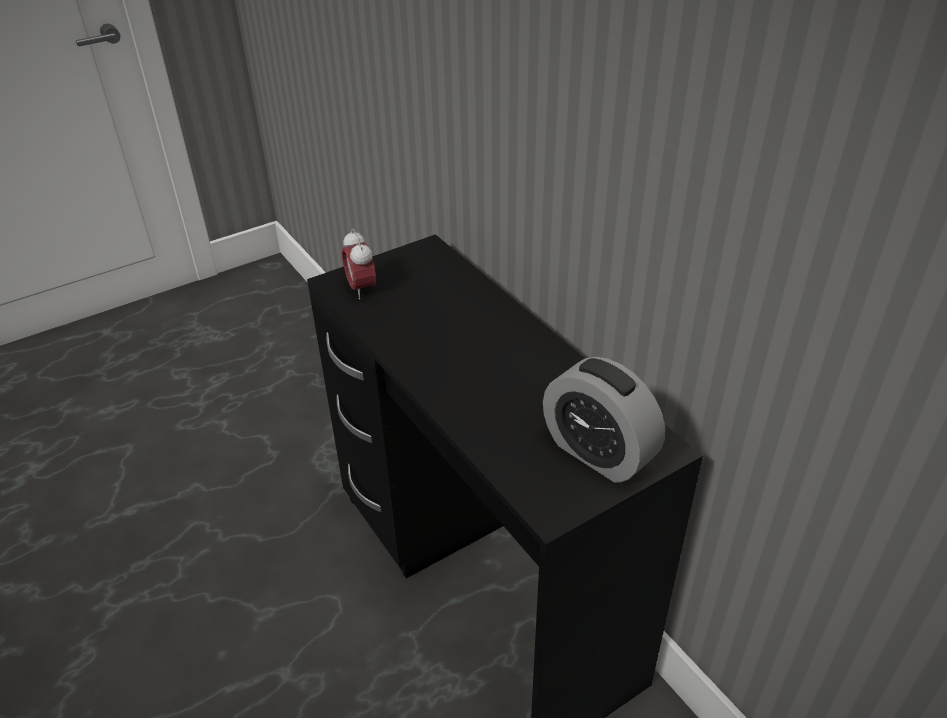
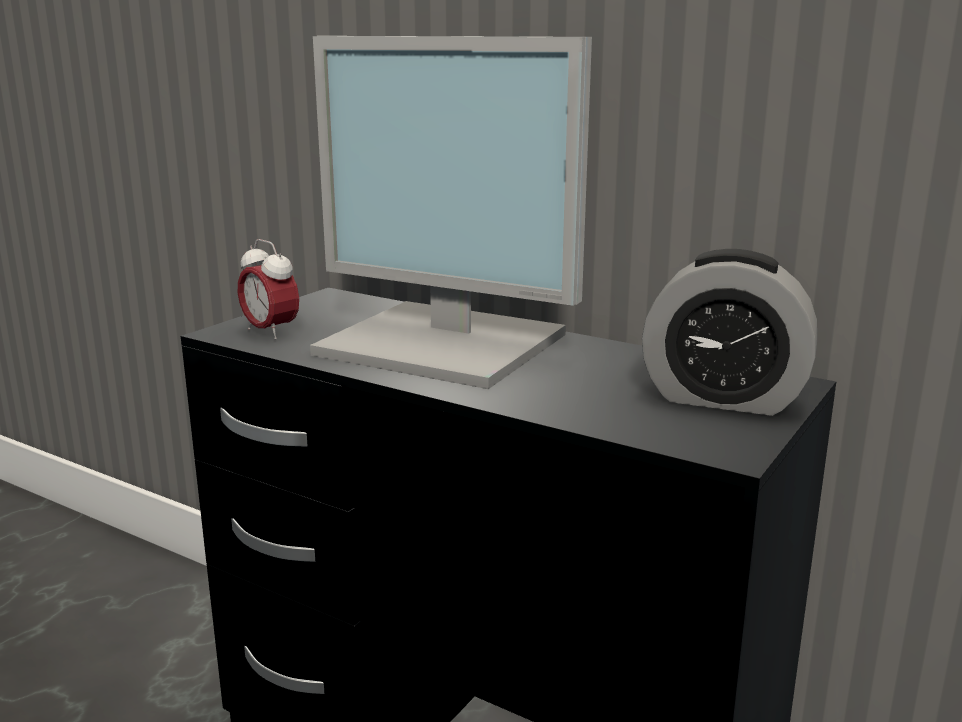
camera: 25 degrees left, 20 degrees down
none -> monitor [310,36,592,389]

